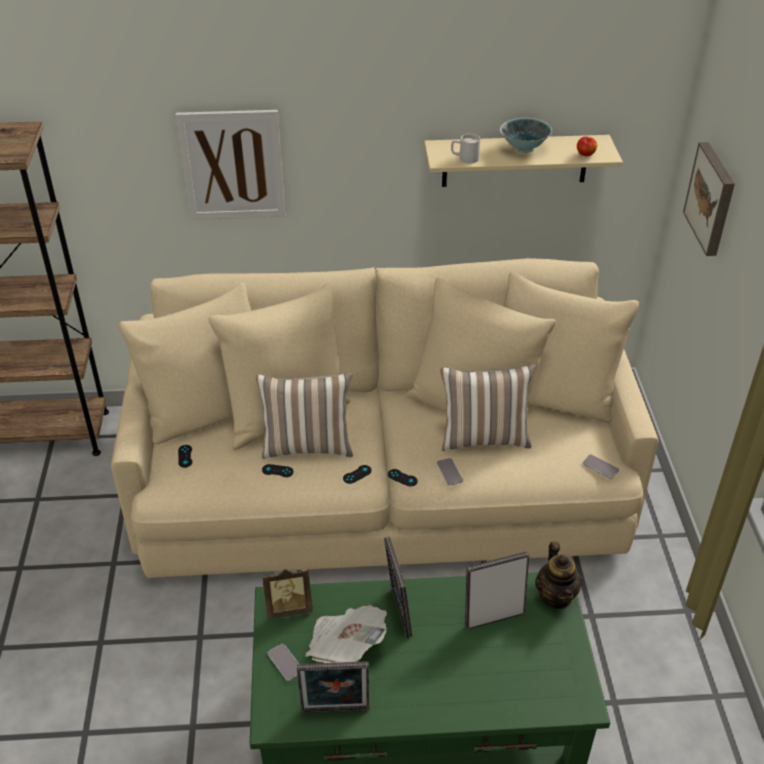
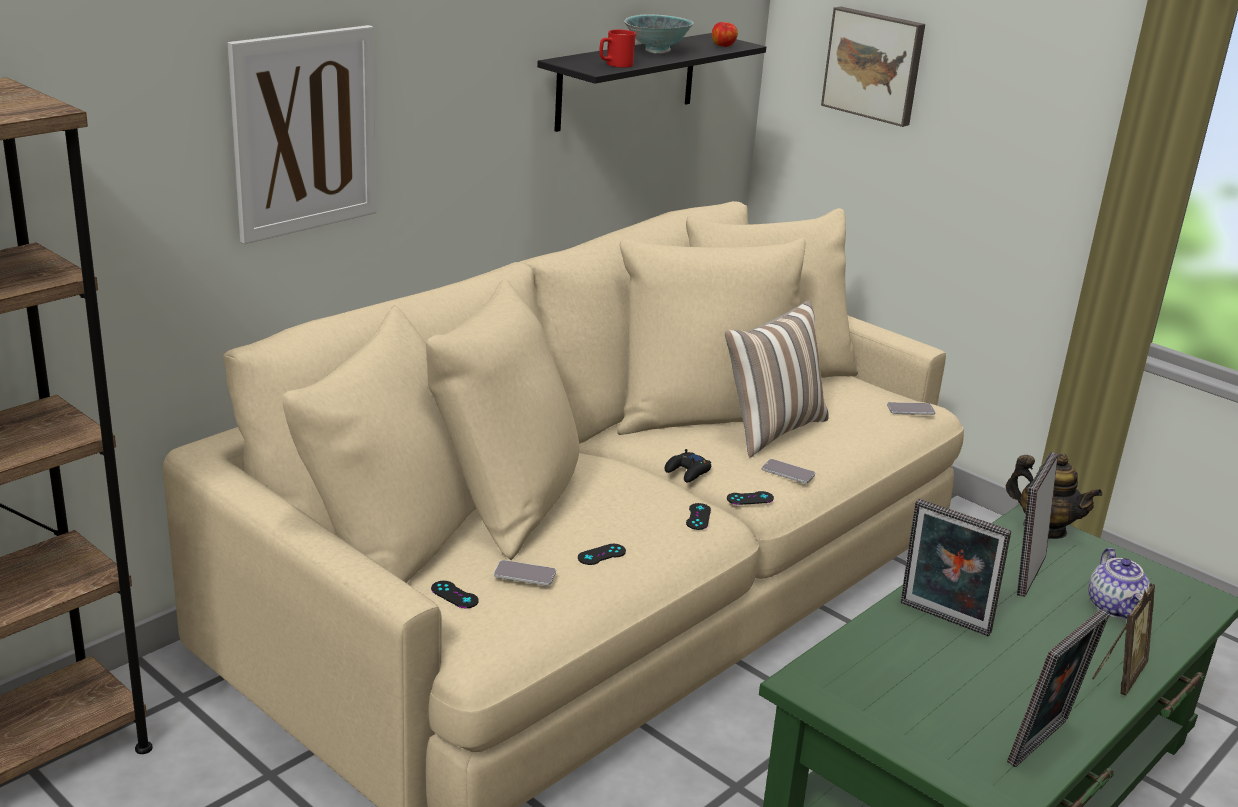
camera: 45 degrees left, 15 degrees down
pillow [256,373,353,459] -> none
picture frame [262,569,313,619] -> picture frame moved to [1092,584,1155,696]
phone [268,644,299,681] -> phone moved to [494,560,556,586]
newspaper [306,605,387,663] -> none
beige shelf [424,135,623,187] -> black shelf [537,33,766,132]
white mug [451,134,480,163] -> red mug [600,30,636,68]
none -> black game controller [664,449,711,483]
none -> teapot [1088,548,1150,619]

